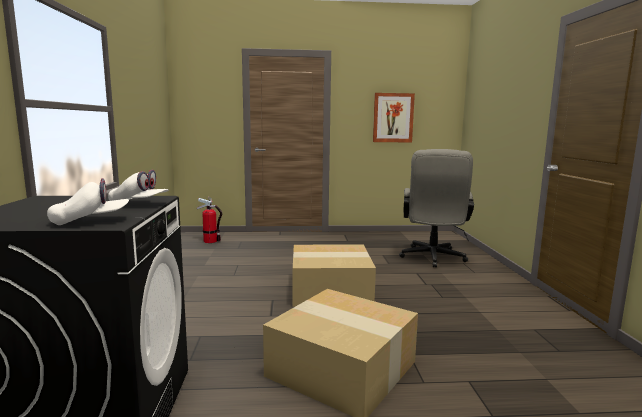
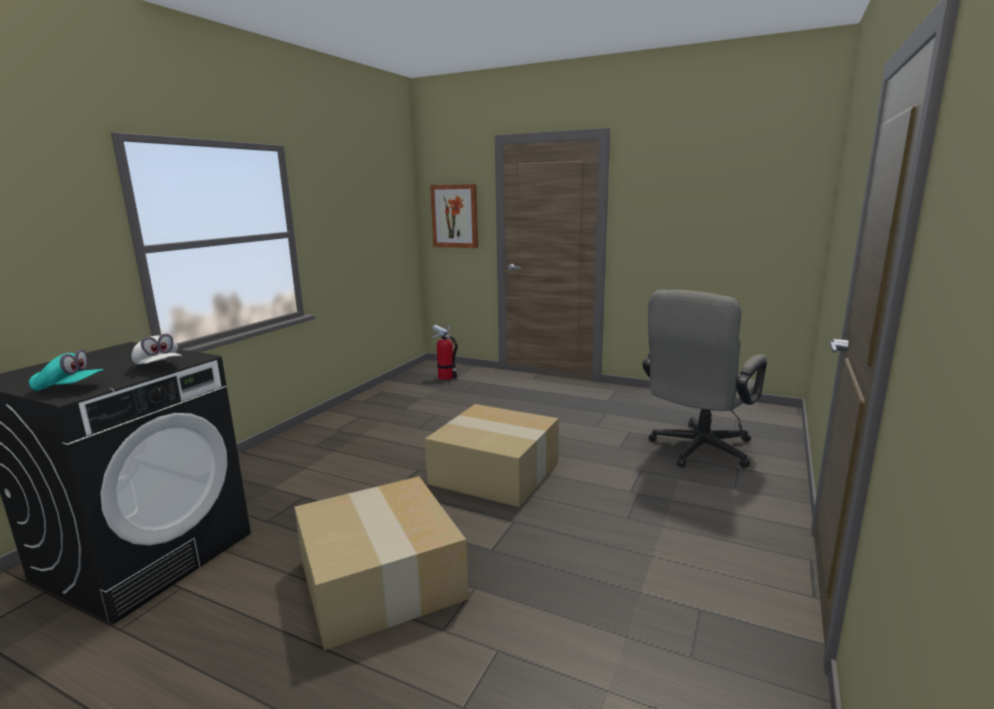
camera: 30 degrees right, 5 degrees up
white cap [47,178,129,225] -> turquoise cap [29,349,104,391]
picture [373,93,415,143] -> picture moved to [430,184,478,248]

